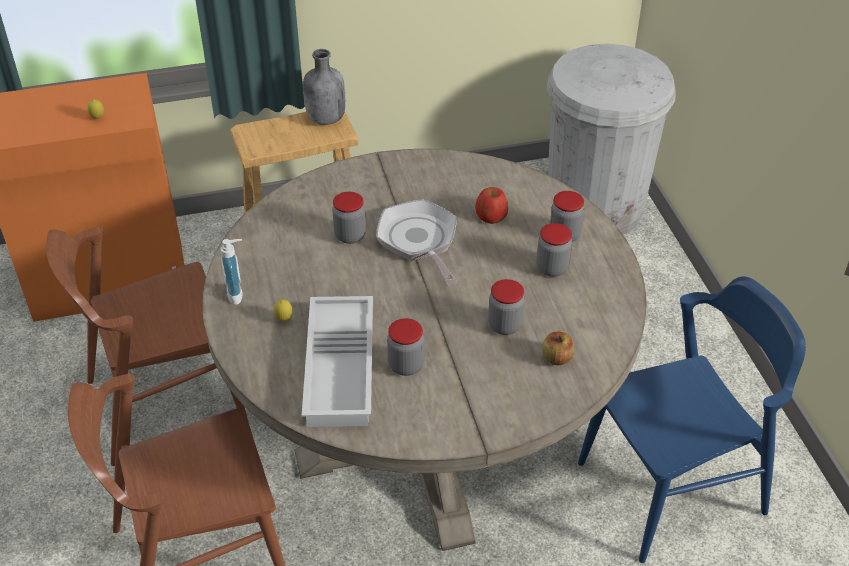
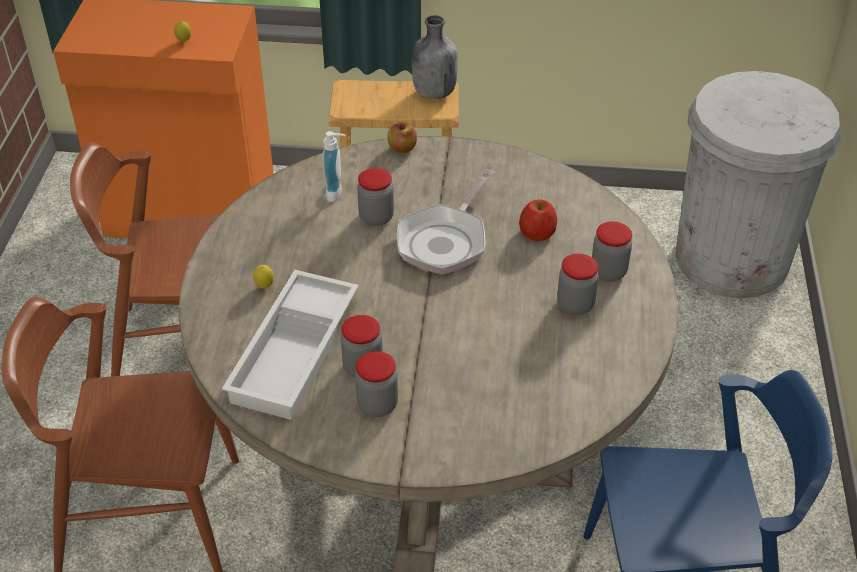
camera: 20 degrees right, 0 degrees up
soap dispenser [220,239,243,305] -> soap dispenser moved to [322,131,346,202]
frying pan [376,199,458,286] -> frying pan turned 150 degrees counterclockwise [397,169,495,275]
jar [488,279,525,335] -> jar moved to [355,351,398,417]
apple [542,331,574,365] -> apple moved to [387,122,417,154]

